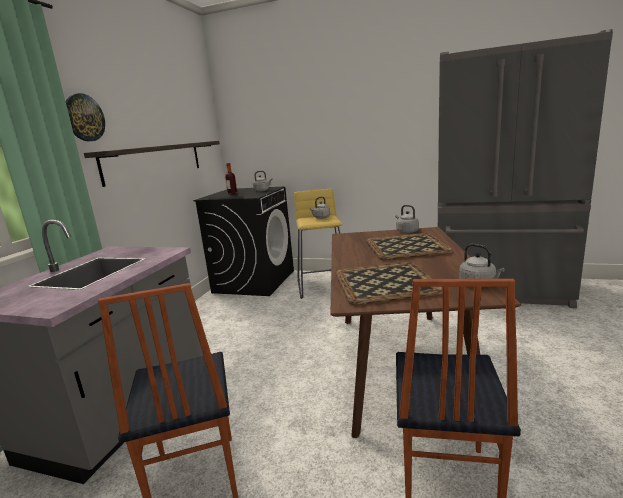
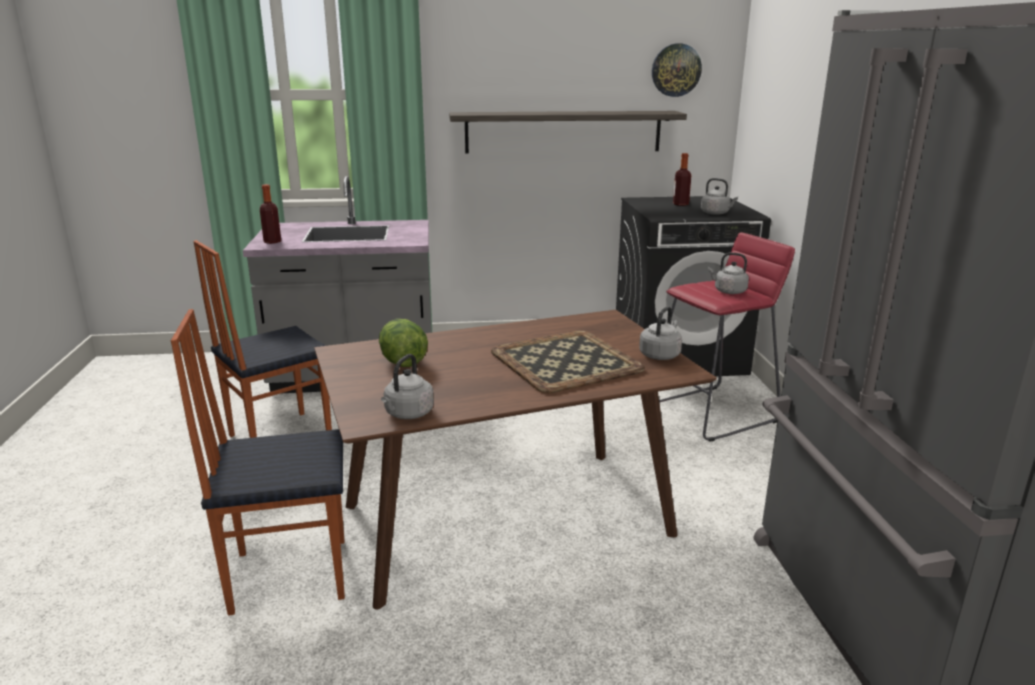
camera: 65 degrees right, 5 degrees up
wall clock [66,93,105,141] -> wall clock moved to [652,43,702,97]
yellow stool [294,189,342,299] -> red stool [659,232,795,442]
tray [335,262,443,306] -> lettuce [379,319,428,367]
none -> bottle [260,184,281,244]

